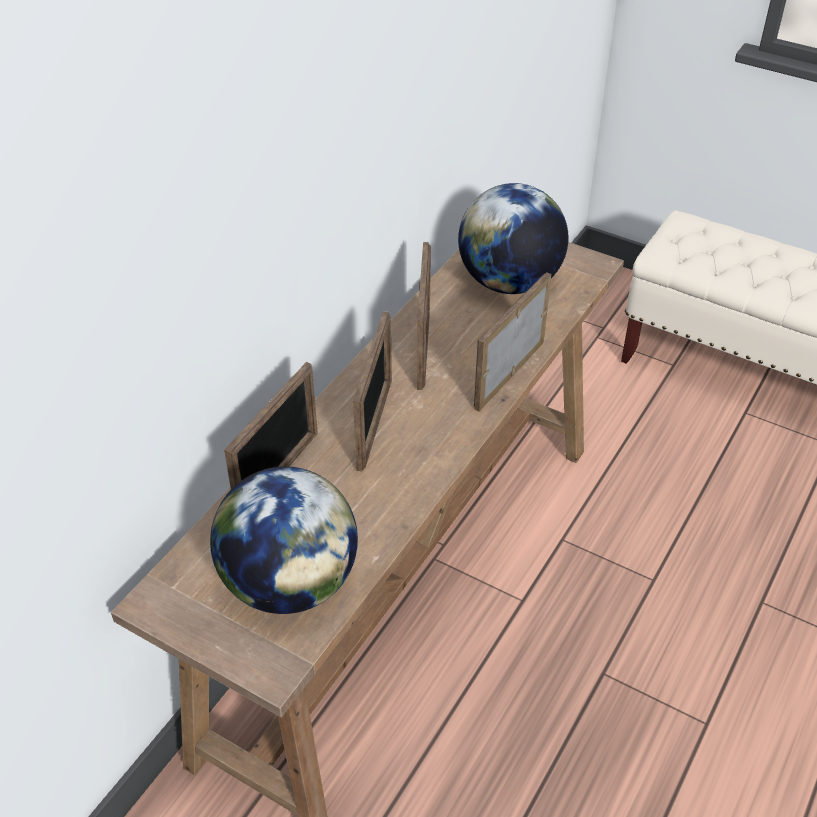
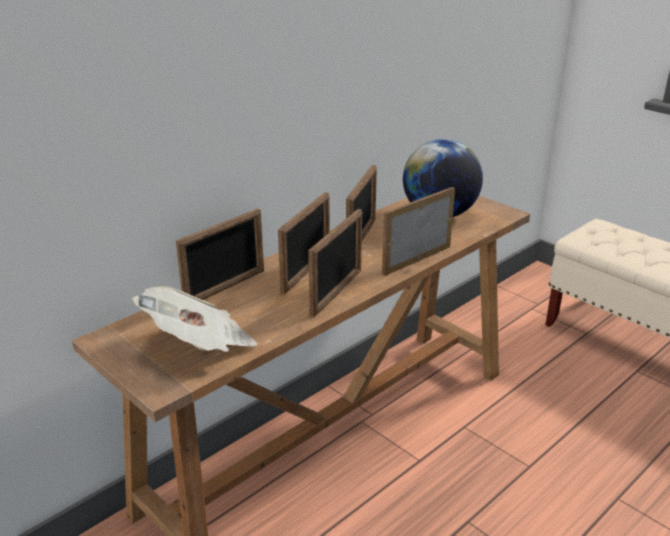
camera: 15 degrees right, 15 degrees down
globe [210,466,358,614] -> newspaper [132,286,258,352]
none -> picture frame [308,209,362,317]

